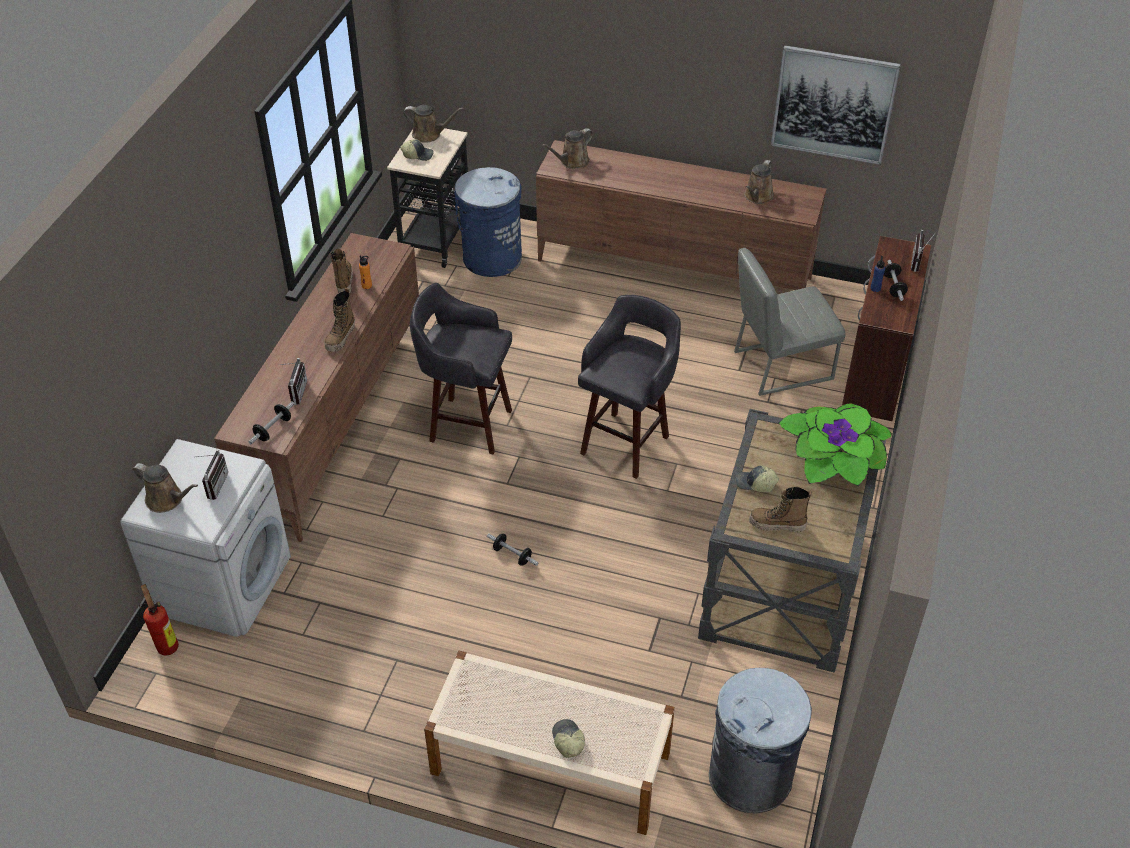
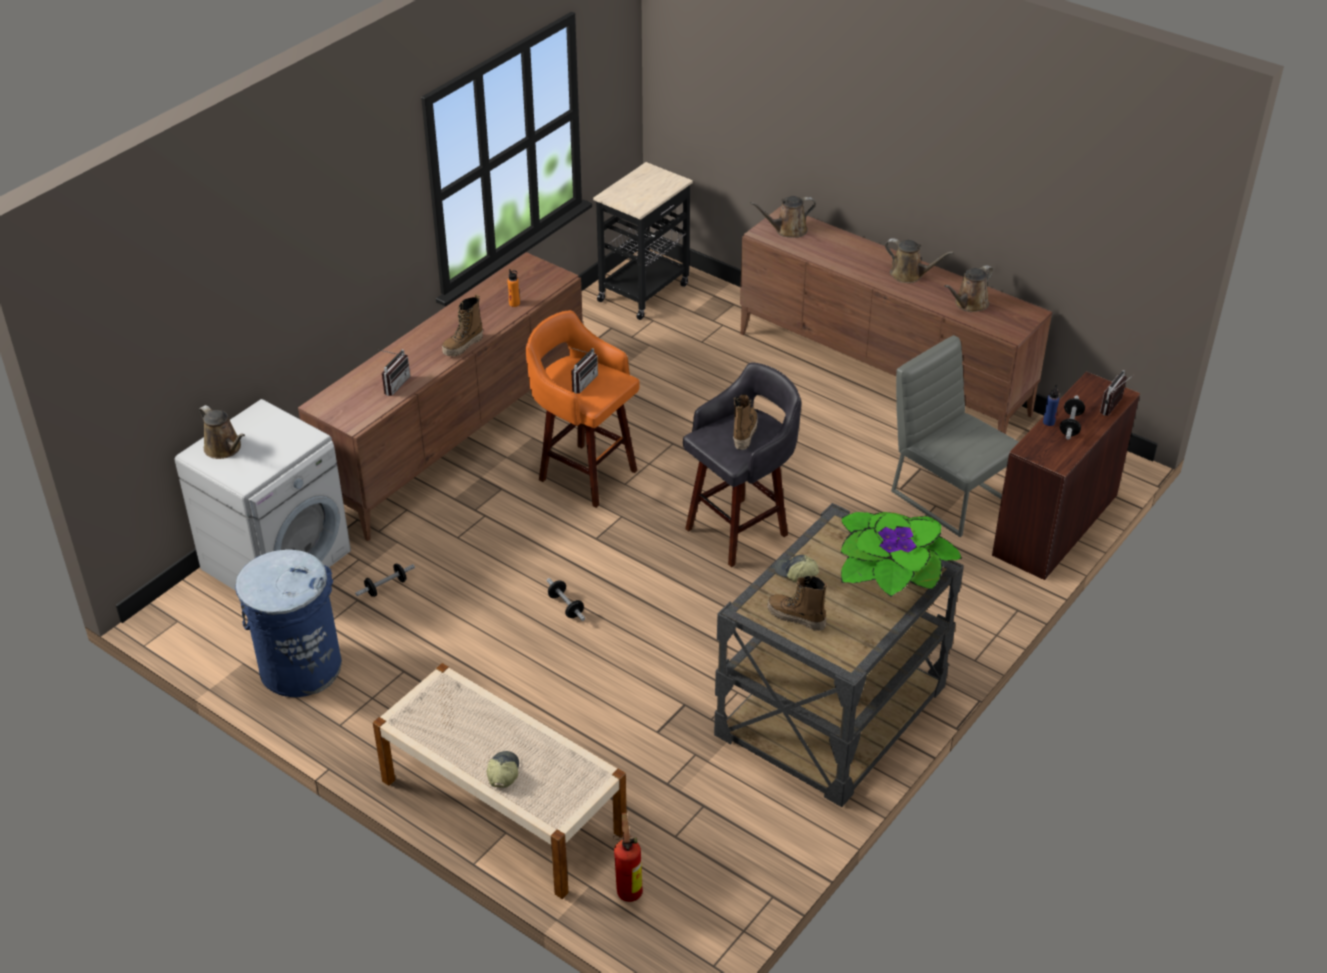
camera: 20 degrees right, 5 degrees down
fire extinguisher [139,584,179,655] -> fire extinguisher moved to [613,813,643,902]
radio [196,449,228,500] -> radio moved to [571,348,598,394]
dumbbell [248,401,295,444] -> dumbbell moved to [355,564,415,597]
boot [329,249,353,293] -> boot moved to [733,394,758,450]
cap [400,139,434,161] -> none
brown watering can [403,105,464,143] -> brown watering can moved to [885,238,954,283]
grey stool [410,283,512,454] -> orange stool [526,310,640,508]
blue trash can [454,167,522,277] -> blue trash can moved to [235,549,342,697]
grey trash can [709,668,812,814] -> none
grey chair [734,248,846,396] -> grey chair turned 45 degrees clockwise [891,335,1019,537]
picture [771,45,901,165] -> none

